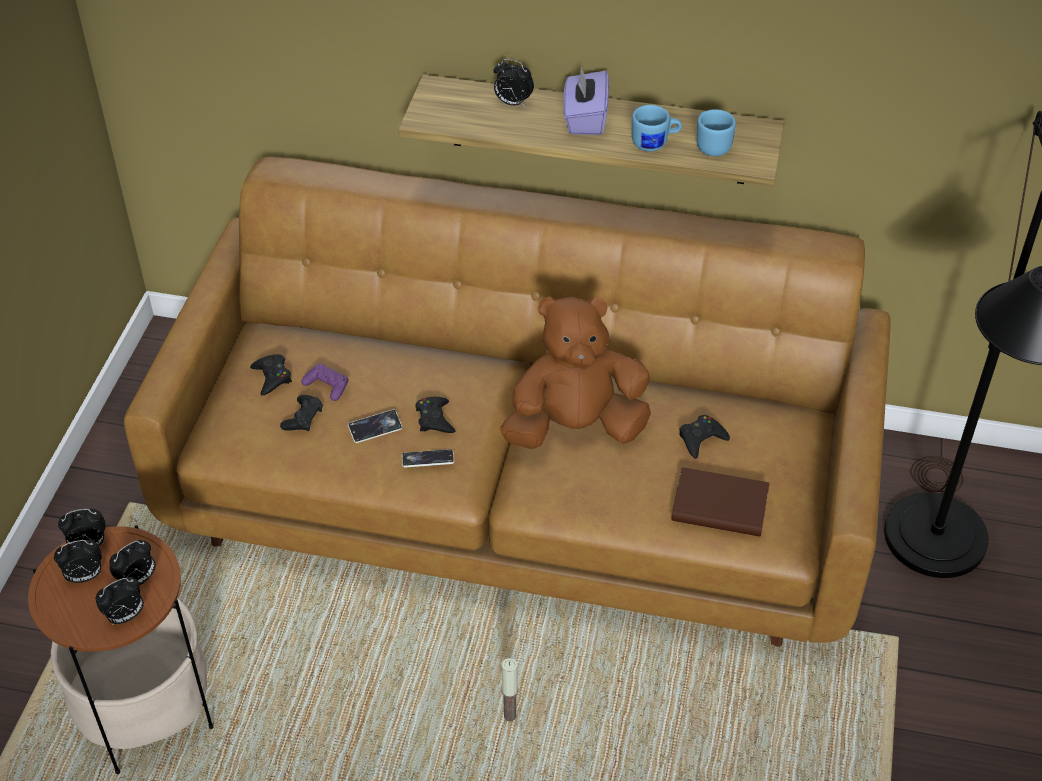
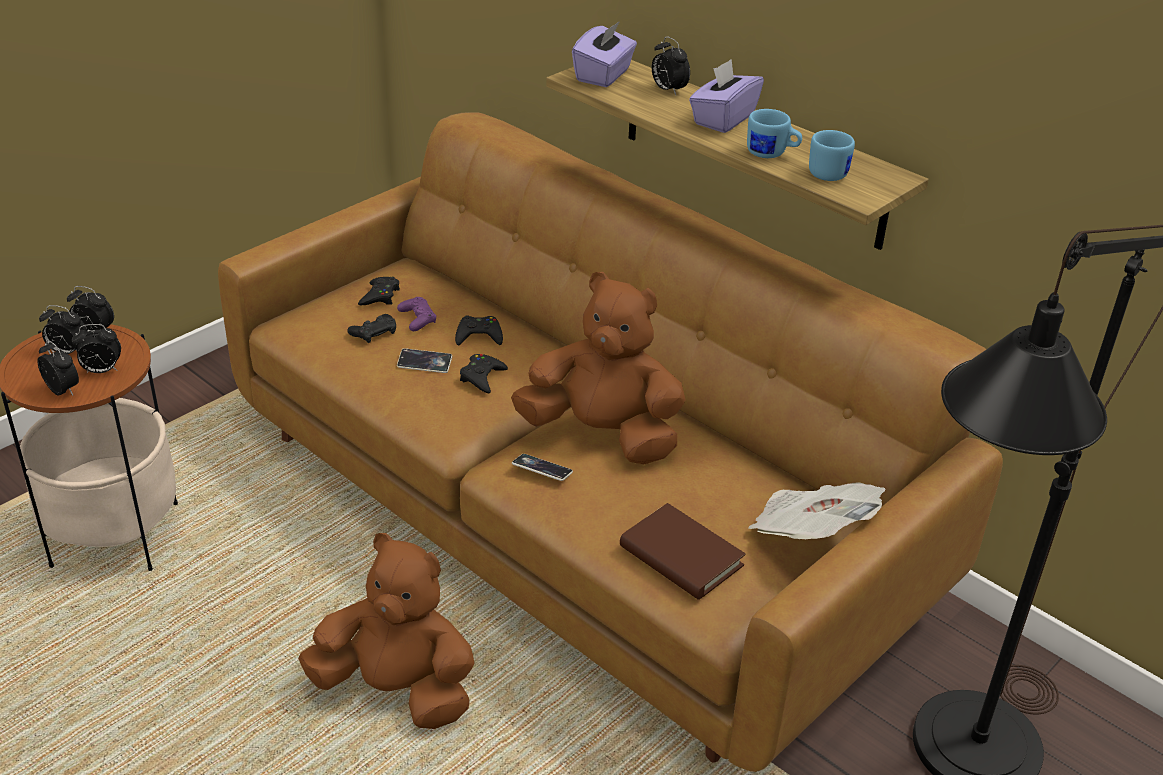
camera: 30 degrees right, 10 degrees down
alarm clock [96,577,144,624] -> alarm clock turned 135 degrees counterclockwise [37,340,79,395]
phone [402,449,454,468] -> phone moved to [512,454,573,481]
candle [501,658,519,722] -> brown plush toy [298,533,474,729]
black game controller [679,415,730,459] -> black game controller moved to [455,315,503,345]
none -> purple tissue box [572,21,637,87]
none -> newspaper [749,482,886,539]

